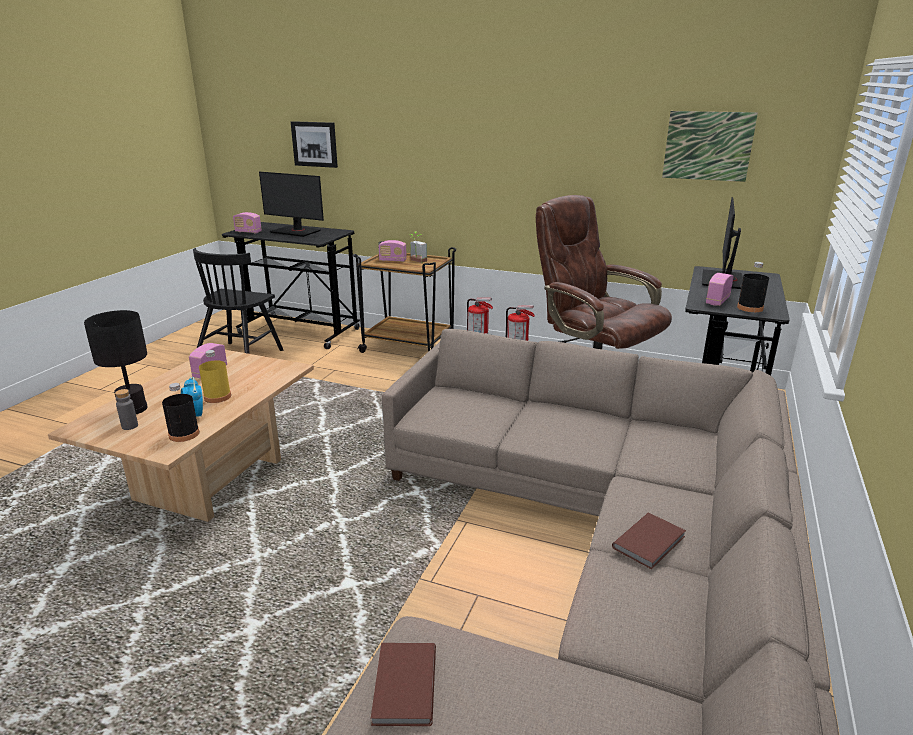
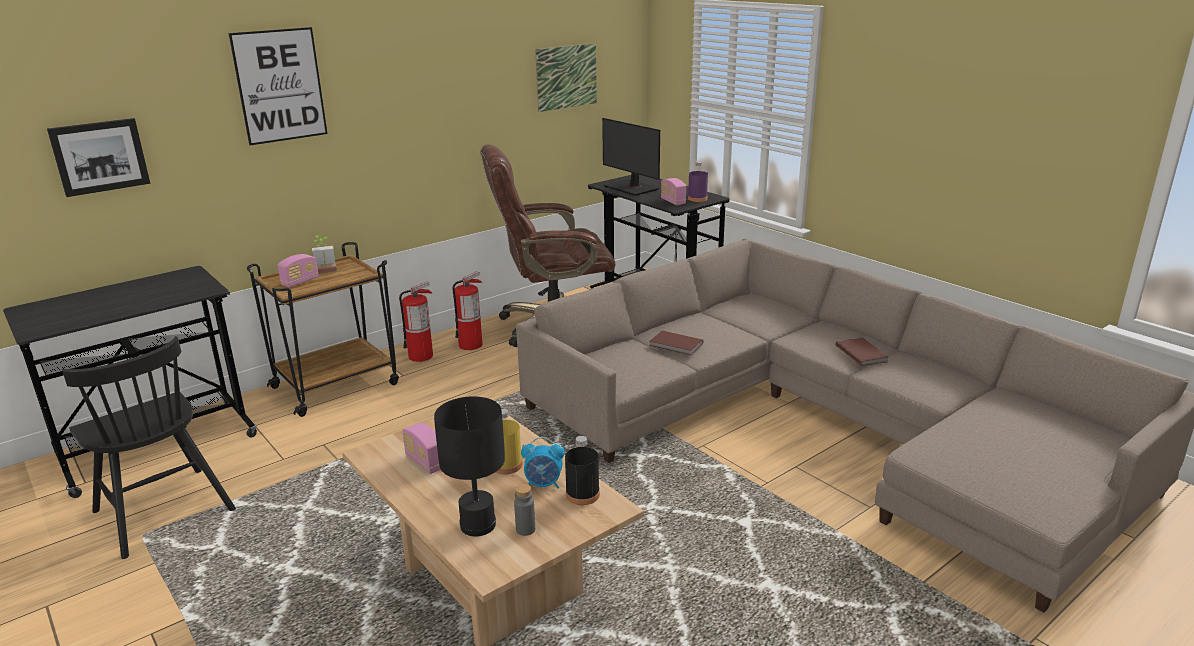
camera: 60 degrees left, 0 degrees up
radio [233,212,262,233] -> none
monitor [259,172,324,237] -> none
brown book [371,643,436,726] -> brown book moved to [650,331,703,355]
black bottle [737,262,769,312] -> purple bottle [688,161,708,202]
none -> picture [229,27,328,145]

